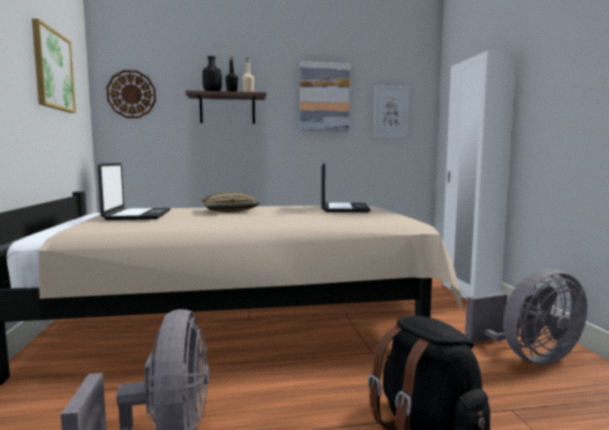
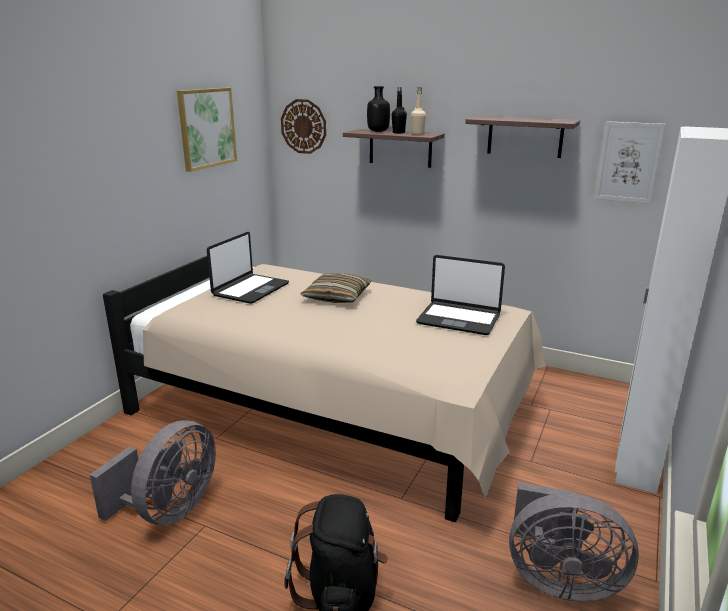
camera: 35 degrees right, 15 degrees up
picture [300,62,350,131] -> shelf [465,116,580,158]
laptop [321,163,371,212] -> laptop turned 75 degrees clockwise [416,255,505,335]

